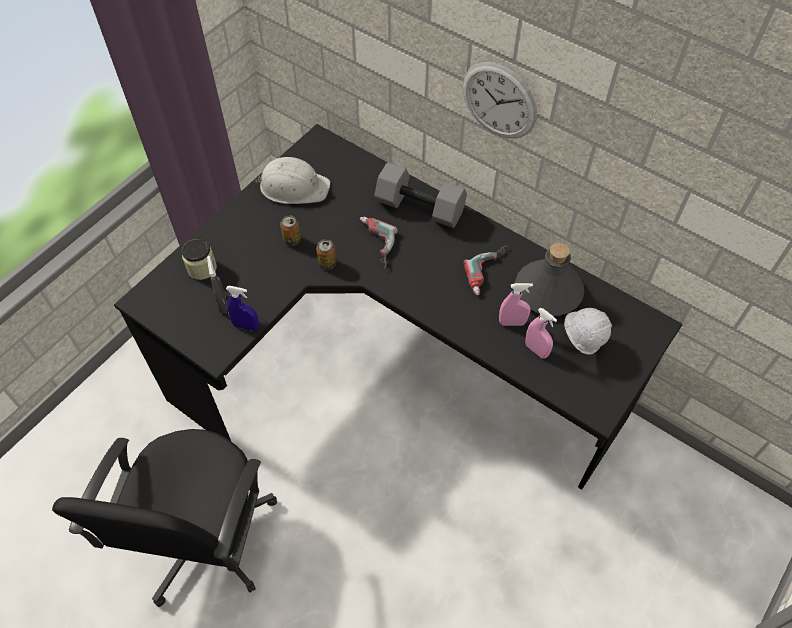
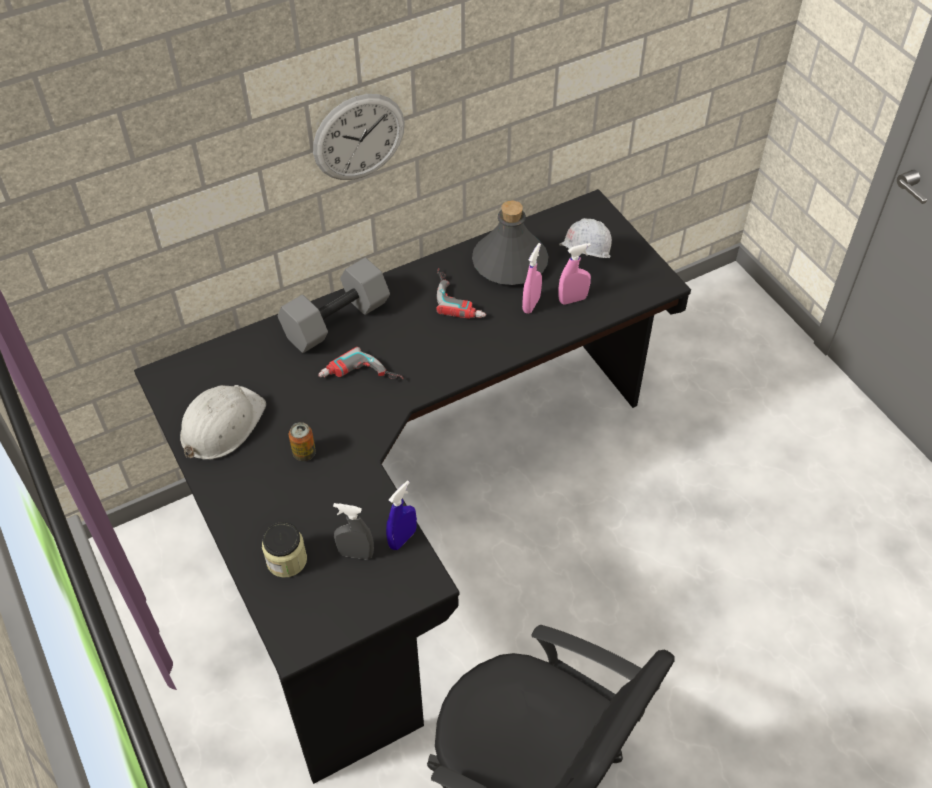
camera: 65 degrees left, 5 degrees down
can [316,239,336,270] -> none

